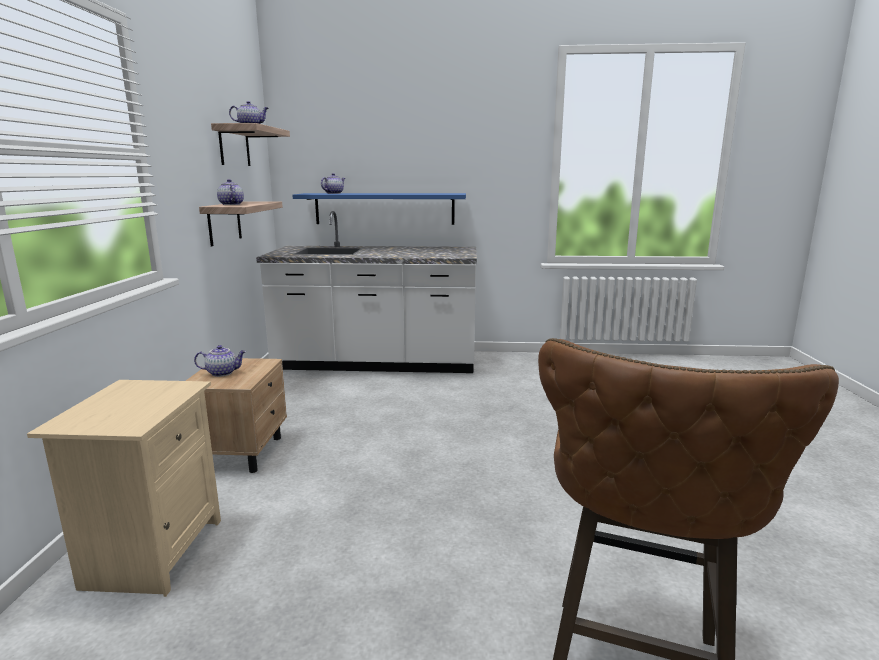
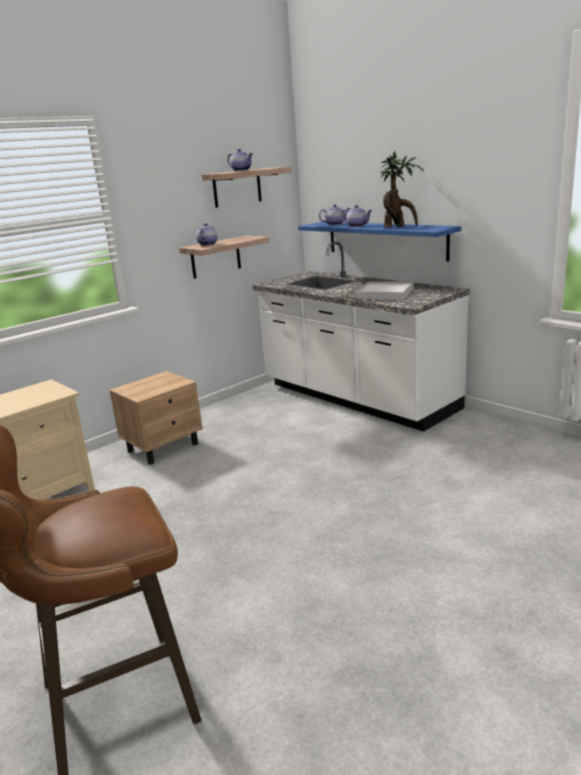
camera: 45 degrees right, 5 degrees up
teapot [194,345,246,377] -> teapot moved to [341,205,373,227]
none -> white tray [356,282,413,300]
none -> potted plant [381,150,424,228]

